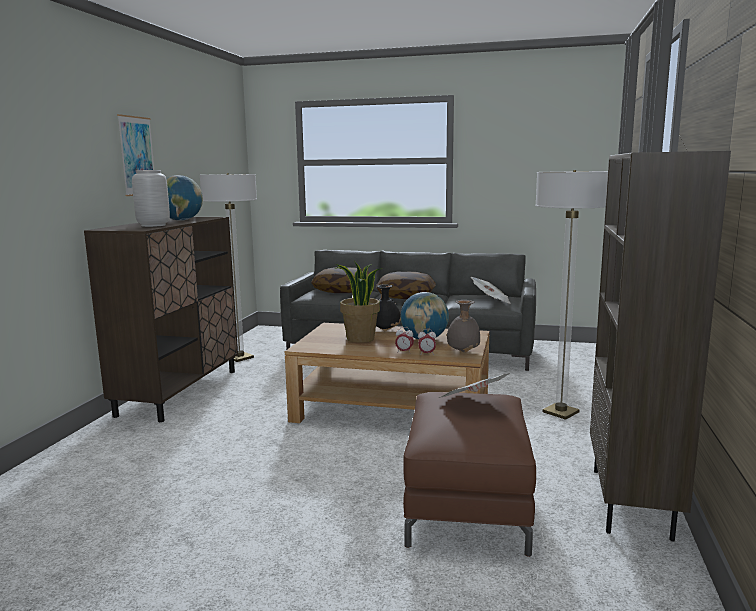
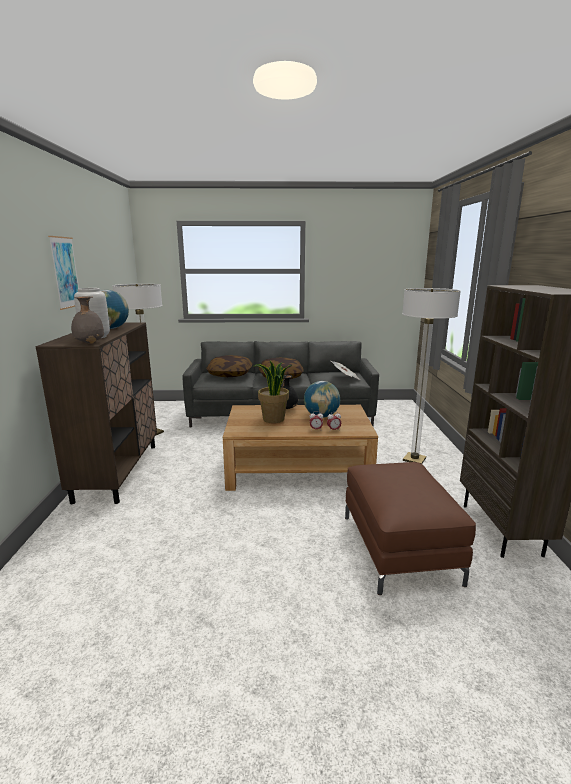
camera: 15 degrees left, 5 degrees up
newspaper [439,373,510,398] -> none
grey vase [447,300,480,352] -> grey vase moved to [71,296,104,344]

